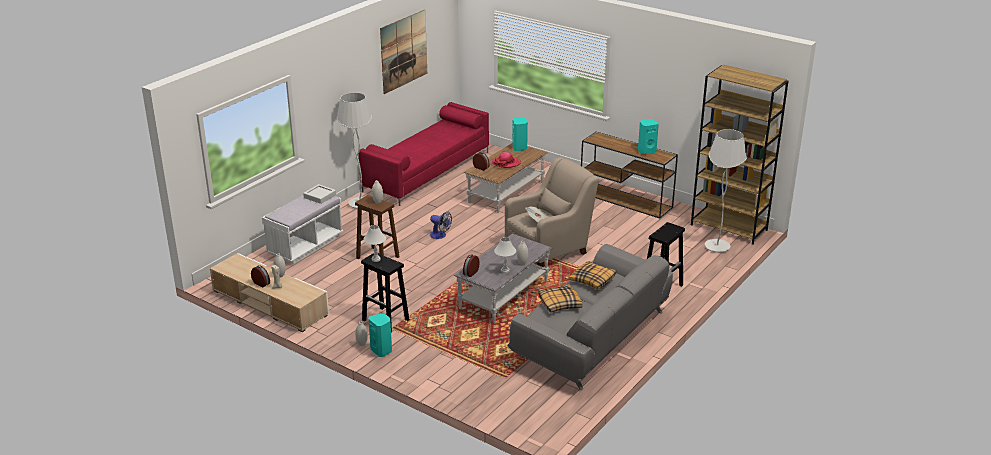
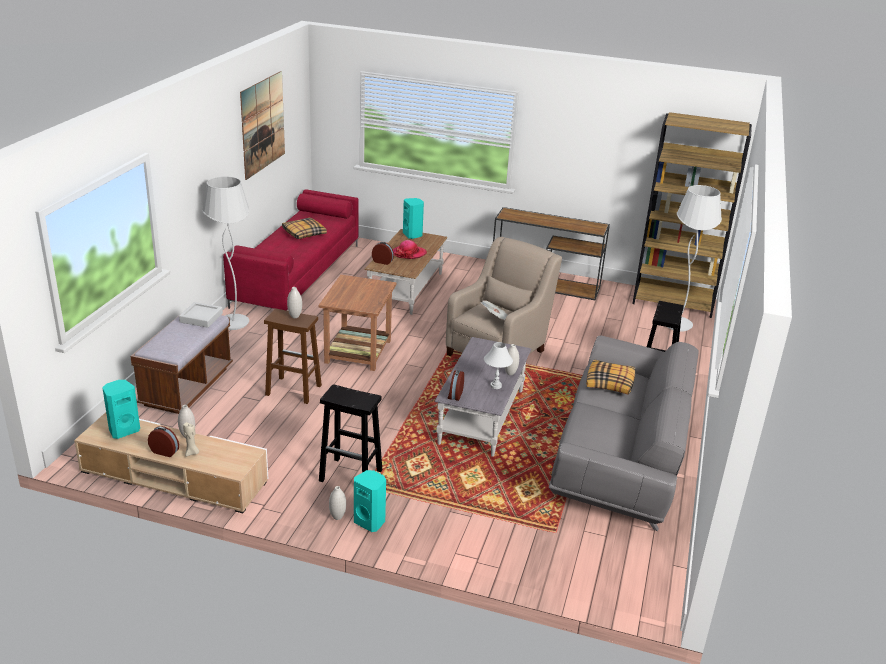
camera: 20 degrees left, 0 degrees up
white bench [262,195,344,264] -> brown bench [130,312,233,414]
white table lamp [363,225,386,262] -> none
fan [430,212,452,239] -> brown side table [319,275,396,371]
pillow [538,285,582,313] -> pillow moved to [282,218,327,239]
turquoise speaker [638,119,659,154] -> turquoise speaker moved to [102,380,140,439]

